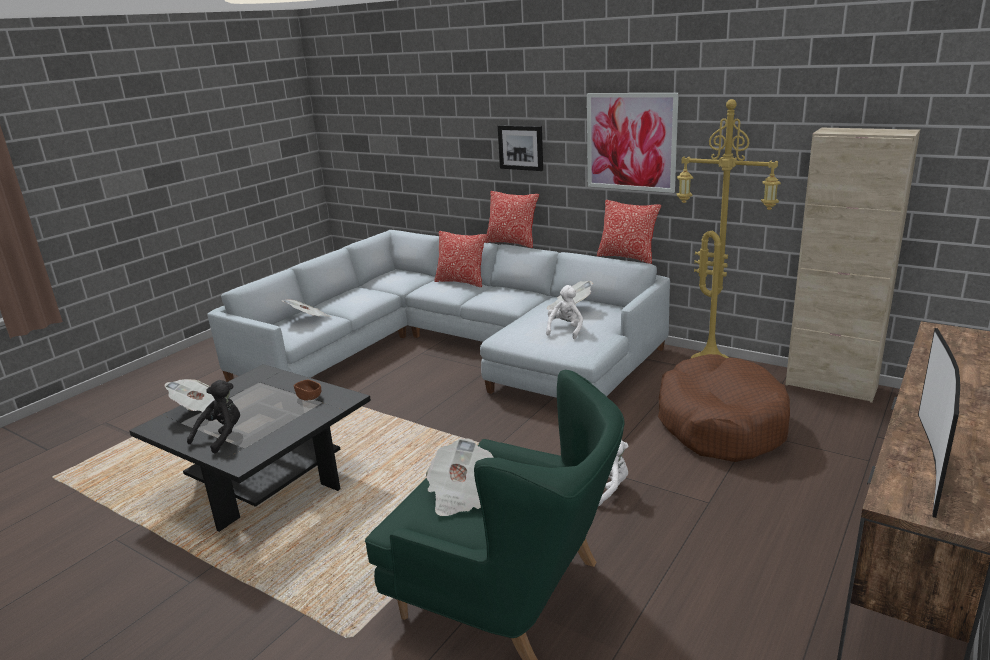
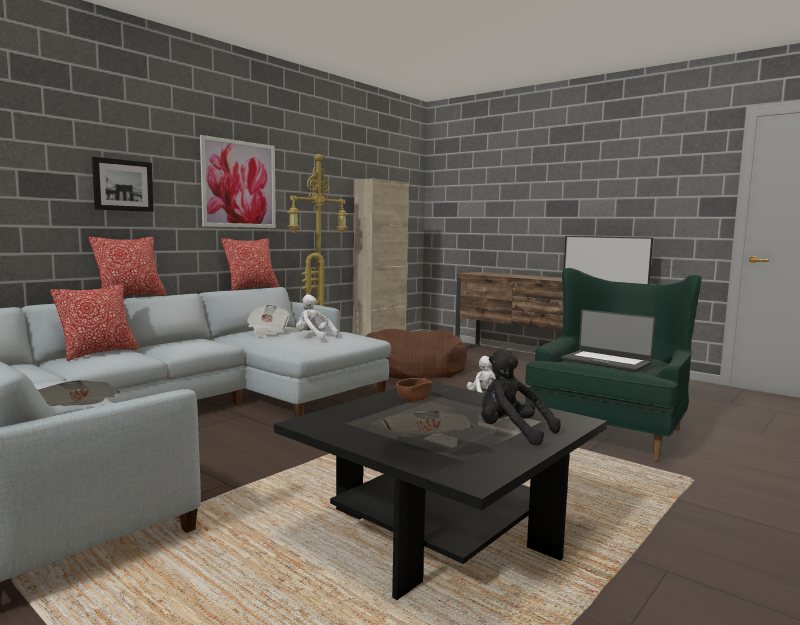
camera: 85 degrees left, 15 degrees down
newspaper [426,438,494,516] -> laptop [561,309,656,372]

